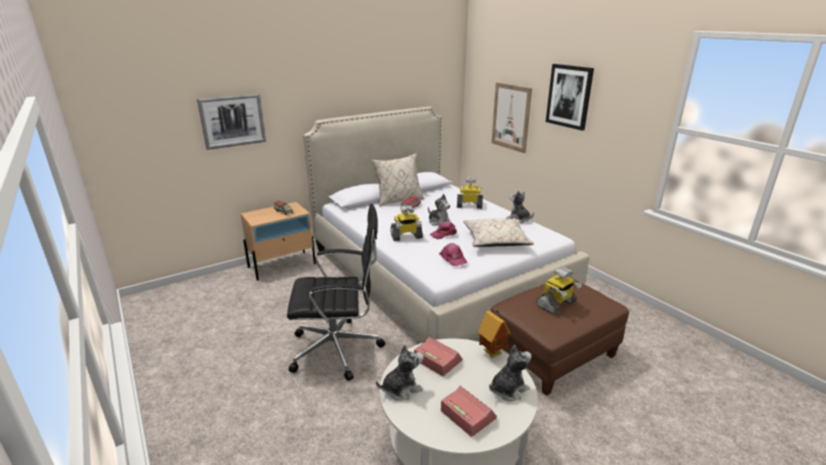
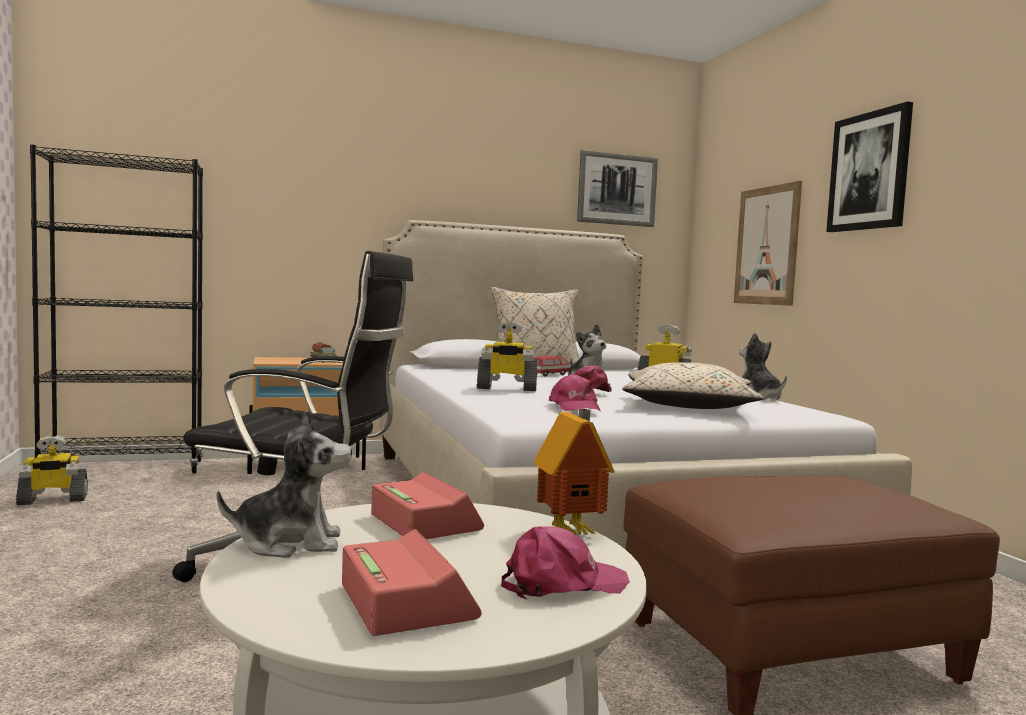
camera: 15 degrees right, 20 degrees down
picture [197,94,266,150] -> picture moved to [577,150,658,227]
plush toy [489,345,532,401] -> pink cap [501,526,630,599]
toy robot [536,267,582,314] -> toy robot moved to [16,435,88,505]
none -> black bookcase [30,145,203,473]

